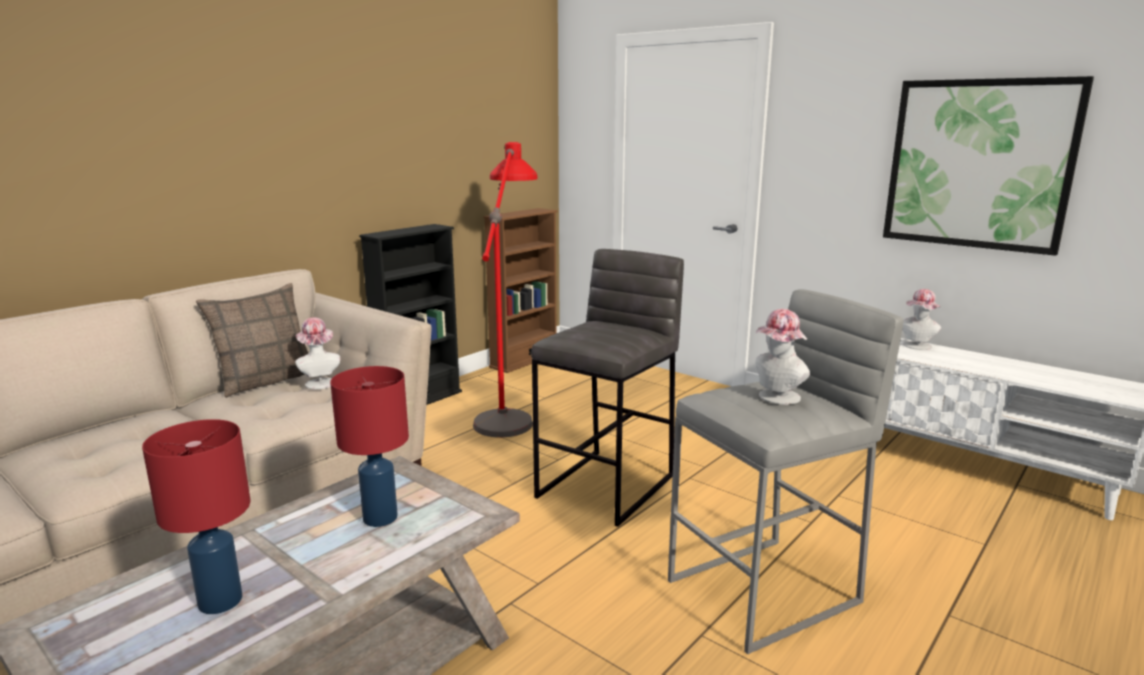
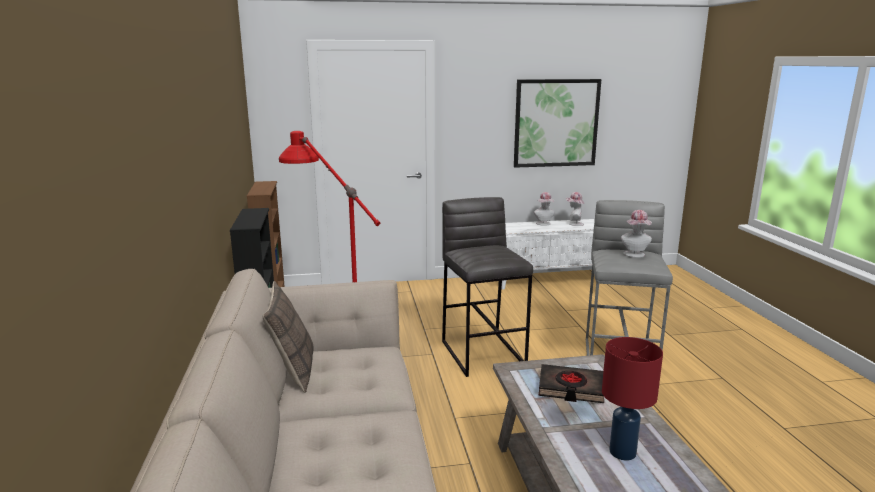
camera: 50 degrees left, 0 degrees up
hat [295,317,340,389] -> hat moved to [566,192,585,226]
red table lamp [330,366,409,527] -> black book [539,364,604,403]

